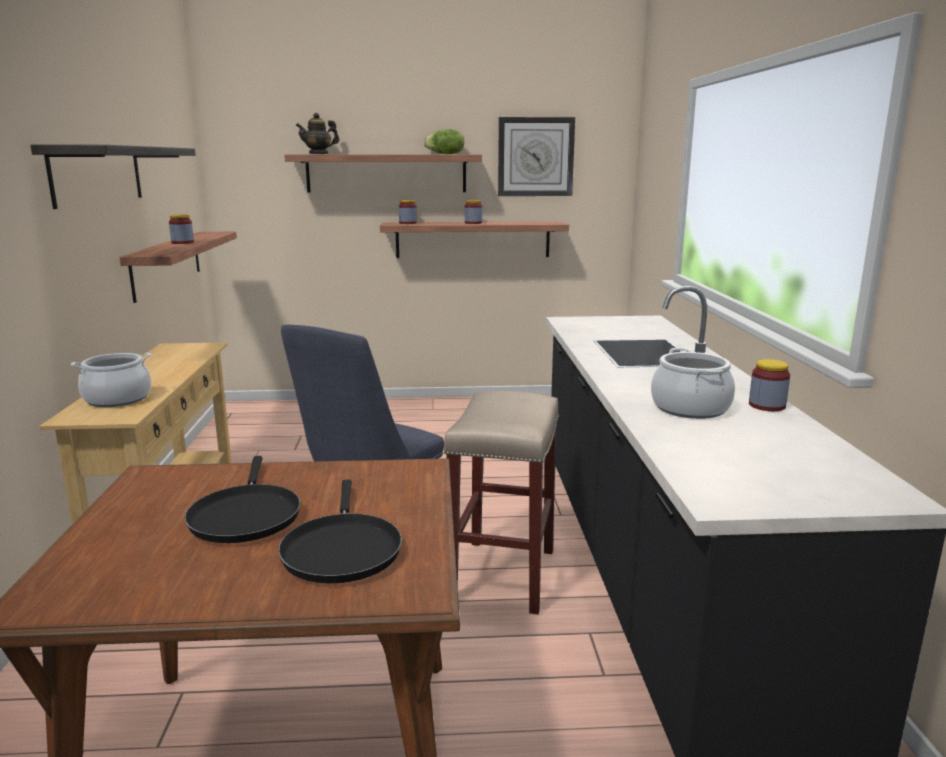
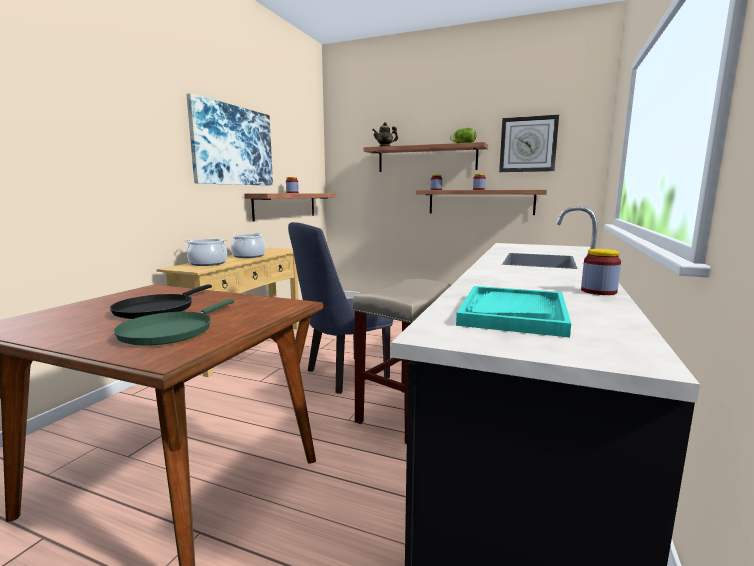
camera: 25 degrees right, 5 degrees down
shelf [30,145,195,209] -> picture [187,93,273,186]
black frying pan [278,479,402,583] -> green frying pan [114,299,235,346]
cooking pot [651,348,735,419] -> cooking pot moved to [231,233,266,258]
none -> turquoise tray [456,286,571,337]

